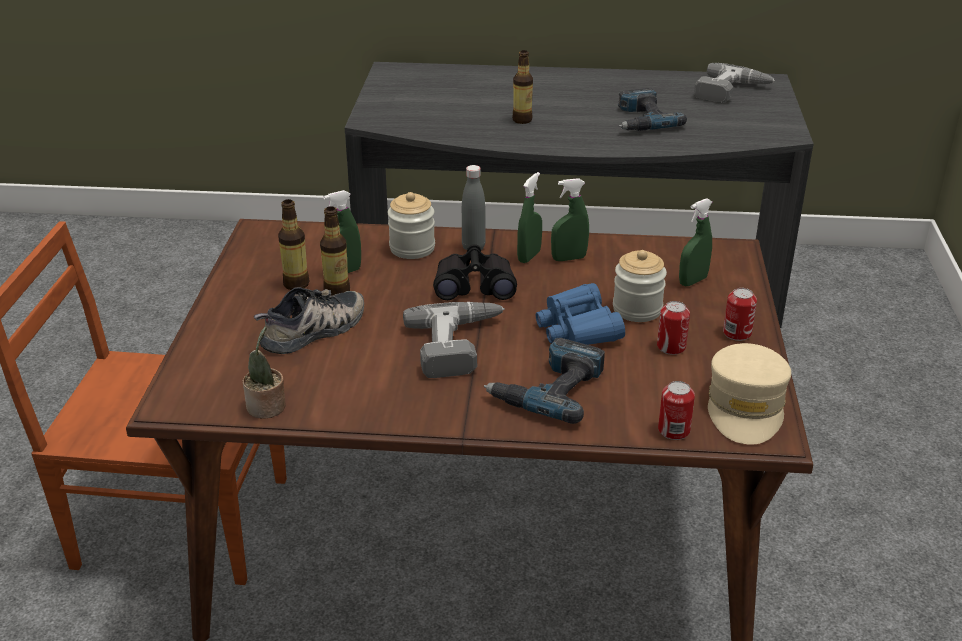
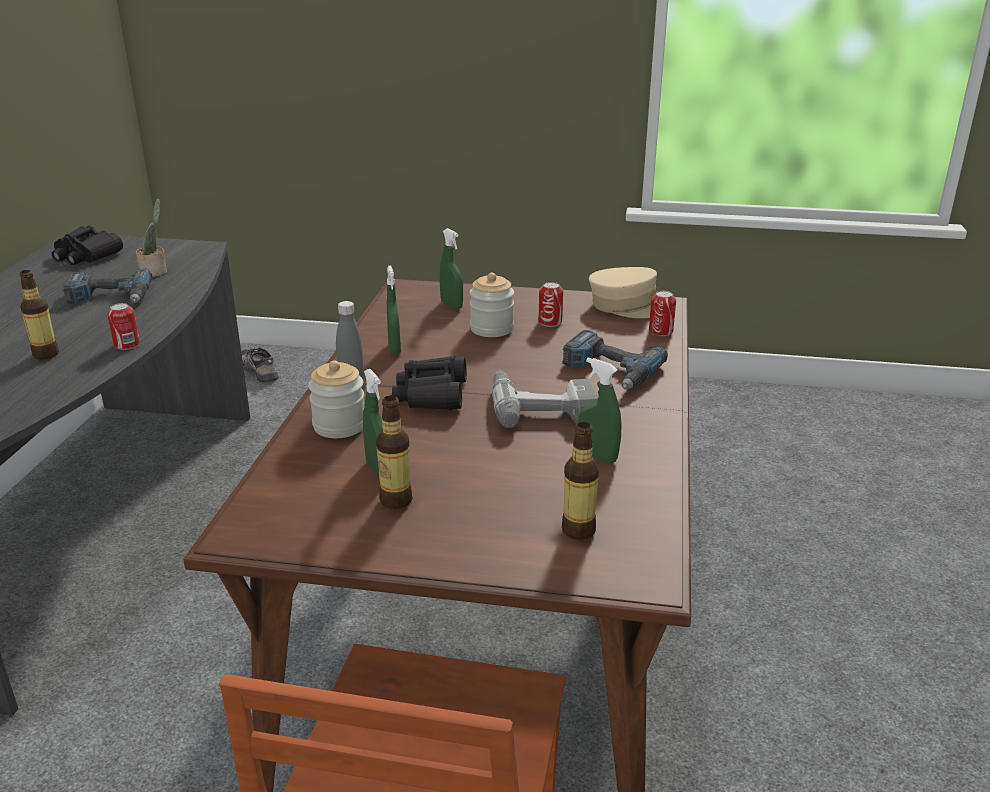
camera: 85 degrees left, 5 degrees down
potted plant [243,327,286,419] -> potted plant moved to [136,199,167,277]
shoe [254,287,364,354] -> shoe moved to [241,346,279,383]
bottle [320,206,350,296] -> bottle moved to [561,422,599,540]
green spray bottle [517,172,542,263] -> green spray bottle moved to [578,358,621,464]
blue binoculars [536,283,625,345] -> none
power drill [694,63,775,103] -> black binoculars [52,225,123,265]
can [723,288,757,341] -> can moved to [107,303,140,350]

